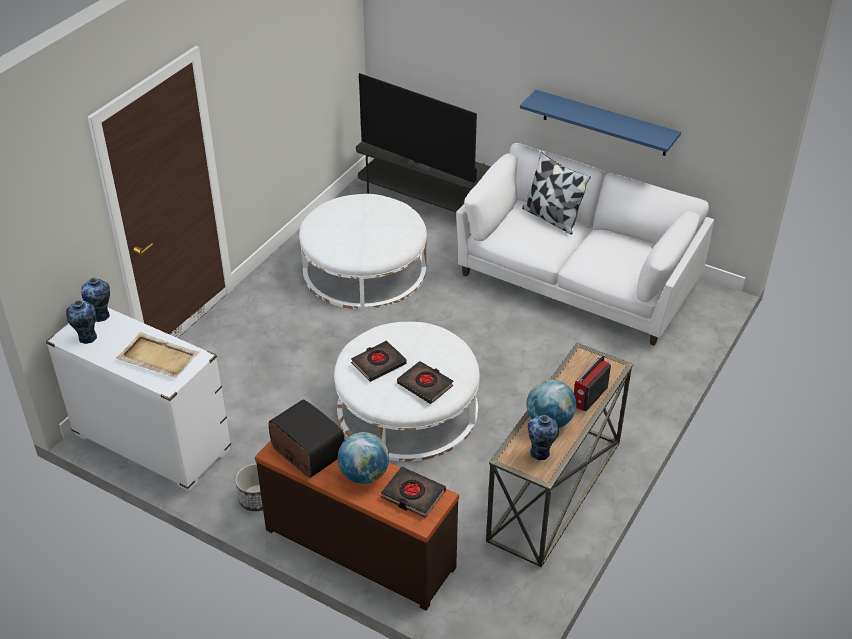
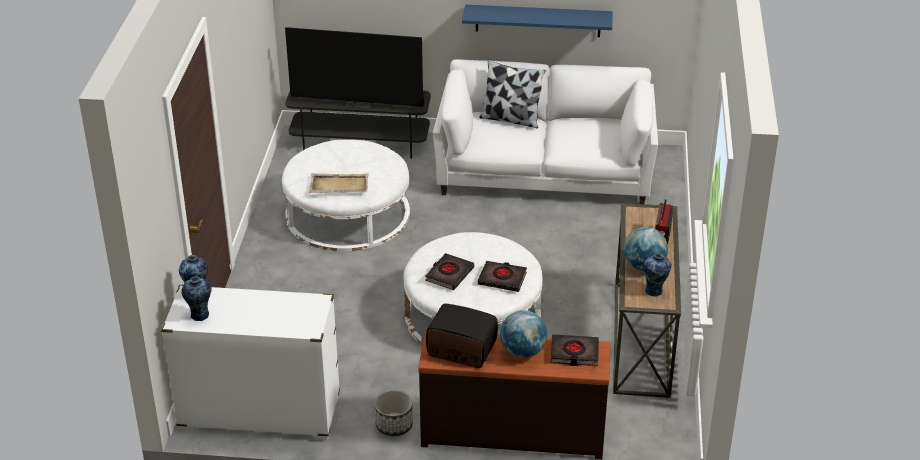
camera: 25 degrees left, 5 degrees down
beige tray [116,332,200,378] -> beige tray moved to [309,173,369,193]

